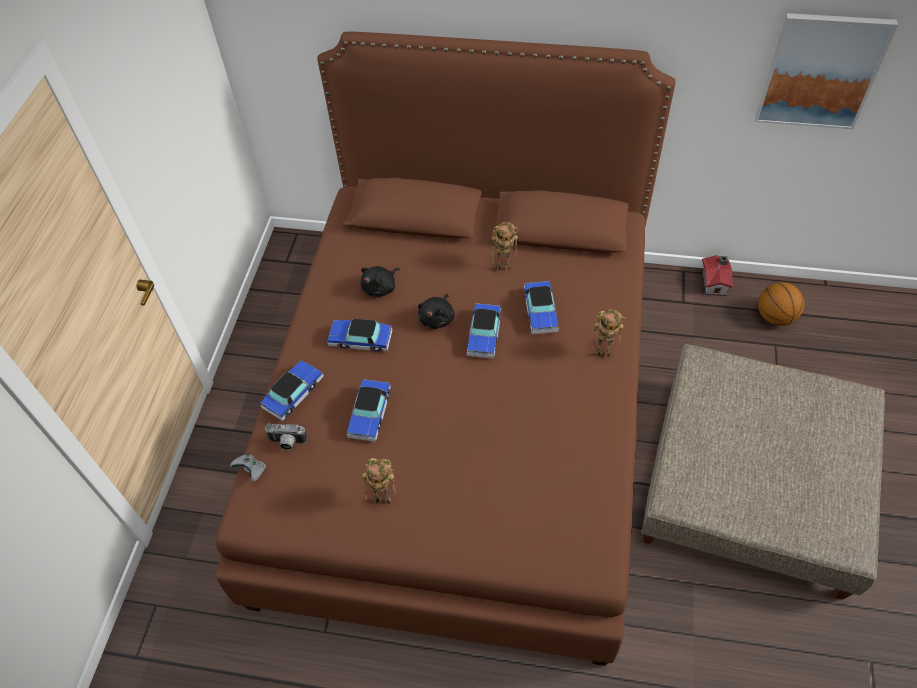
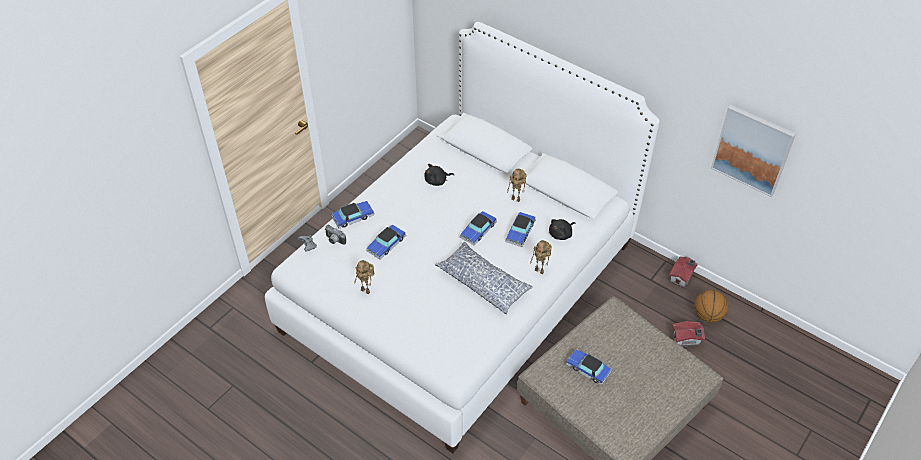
camera: 25 degrees right, 5 degrees down
brown bed [215,32,676,666] -> white bed [265,22,660,453]
toy car [327,319,393,352] -> toy car moved to [566,349,611,385]
black plush toy [418,294,455,329] -> black plush toy moved to [549,219,575,240]
none -> pillow [435,242,533,314]
none -> toy house [672,321,705,347]

